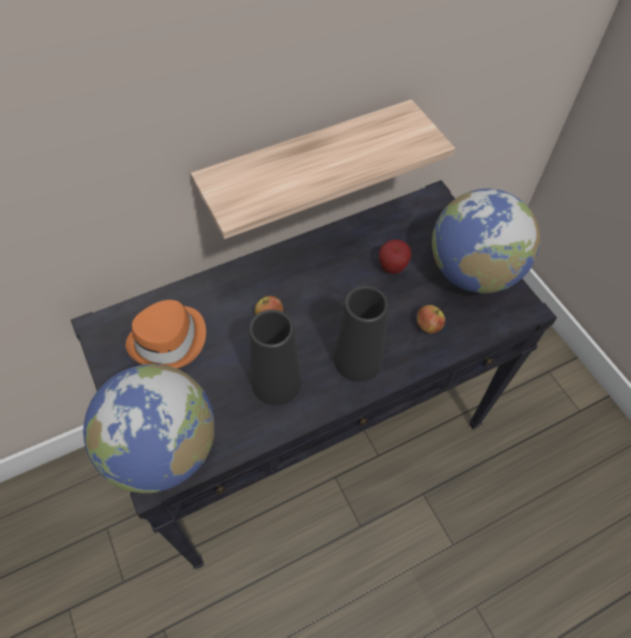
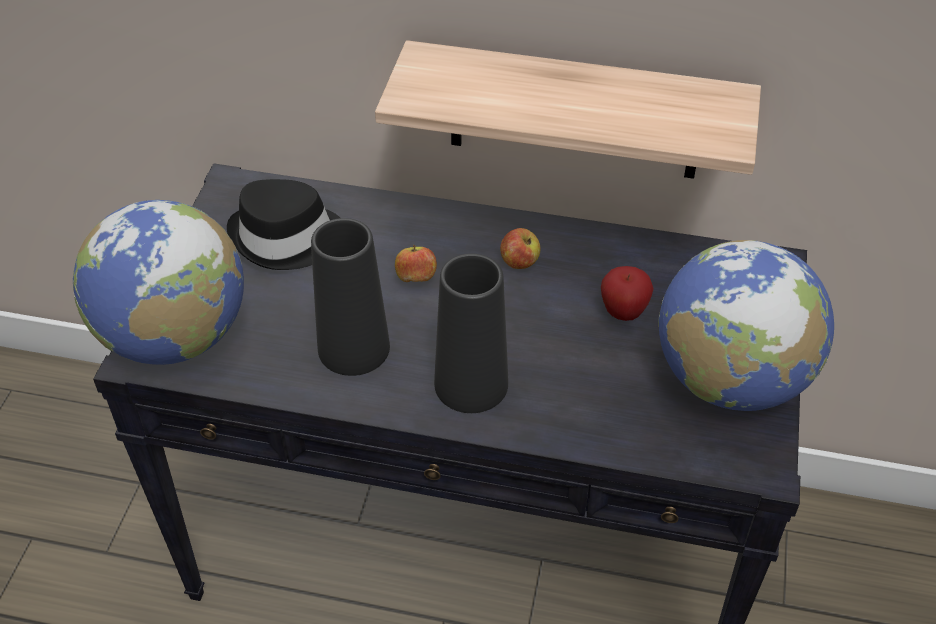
camera: 40 degrees right, 10 degrees down
orange hat [125,300,206,369] -> black hat [227,179,340,270]
apple [417,305,445,334] -> apple moved to [500,228,540,269]

